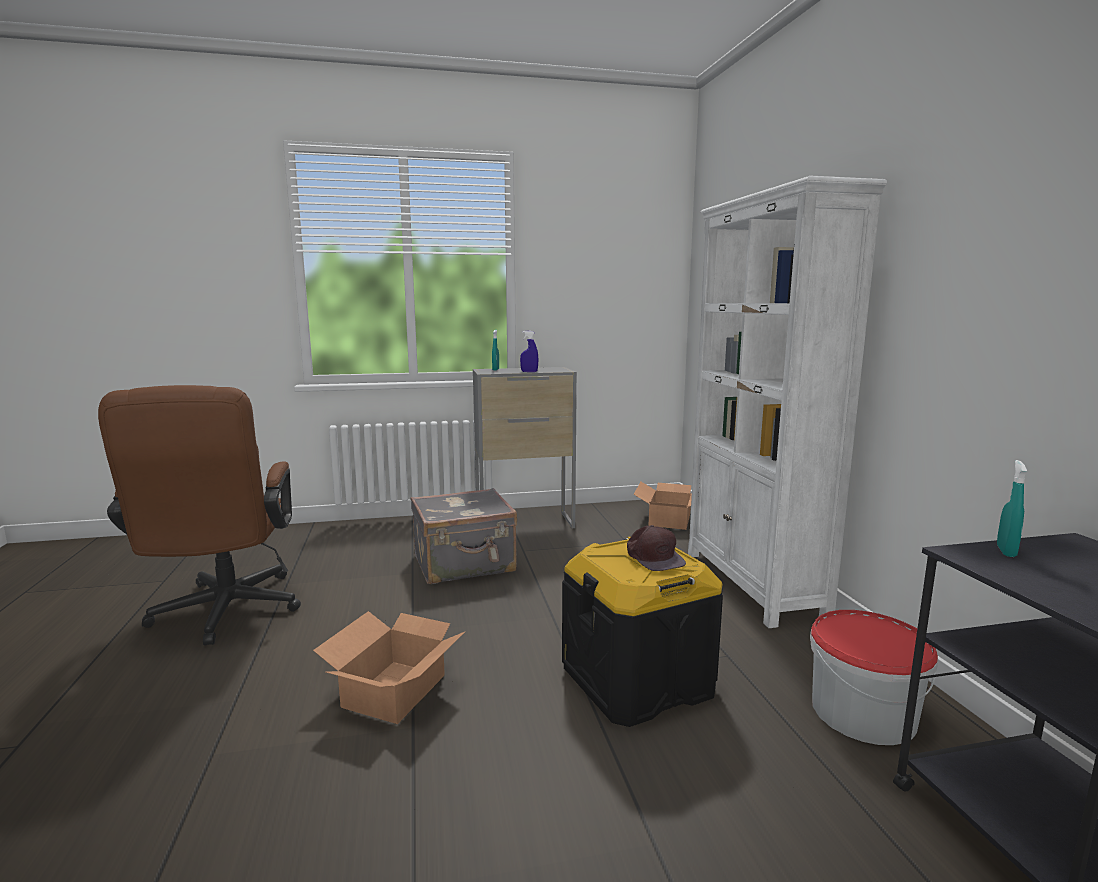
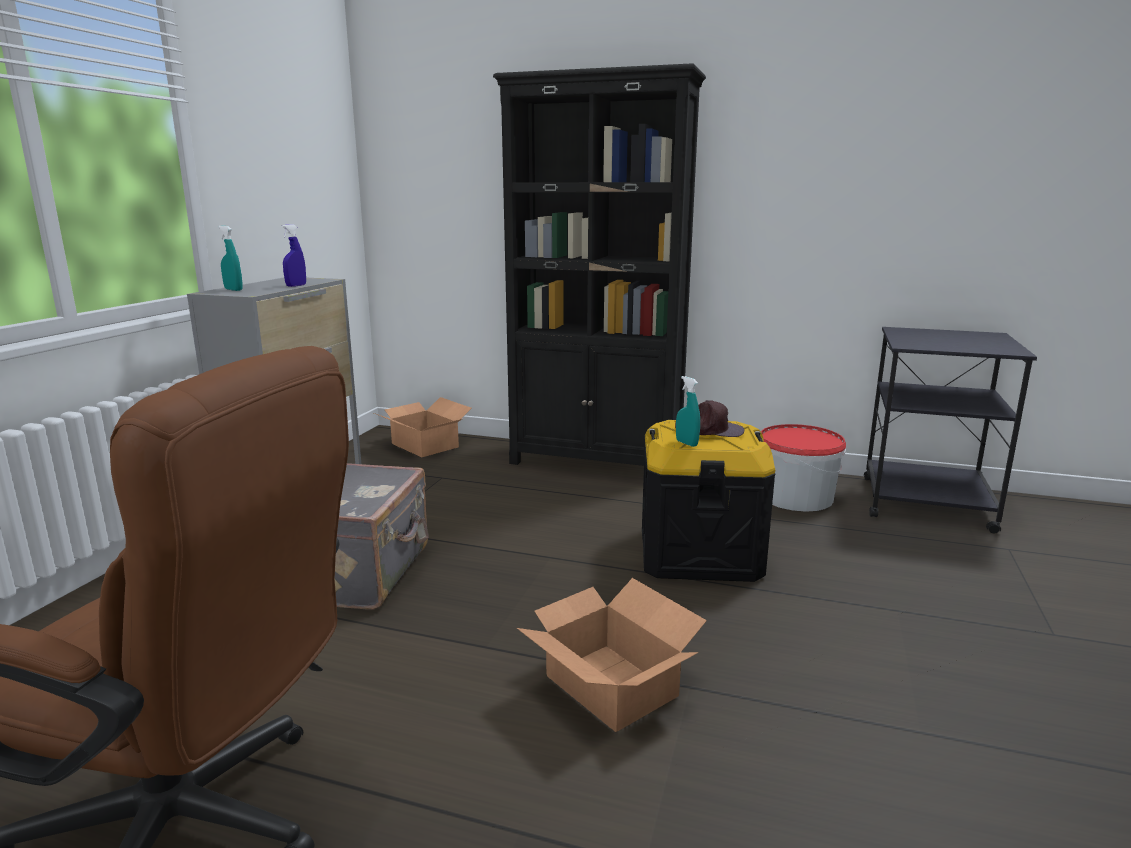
camera: 60 degrees left, 5 degrees up
white bookcase [688,176,887,628] -> black bookcase [493,63,706,466]
turquoise spray bottle [997,460,1027,557] -> turquoise spray bottle moved to [676,376,700,447]

